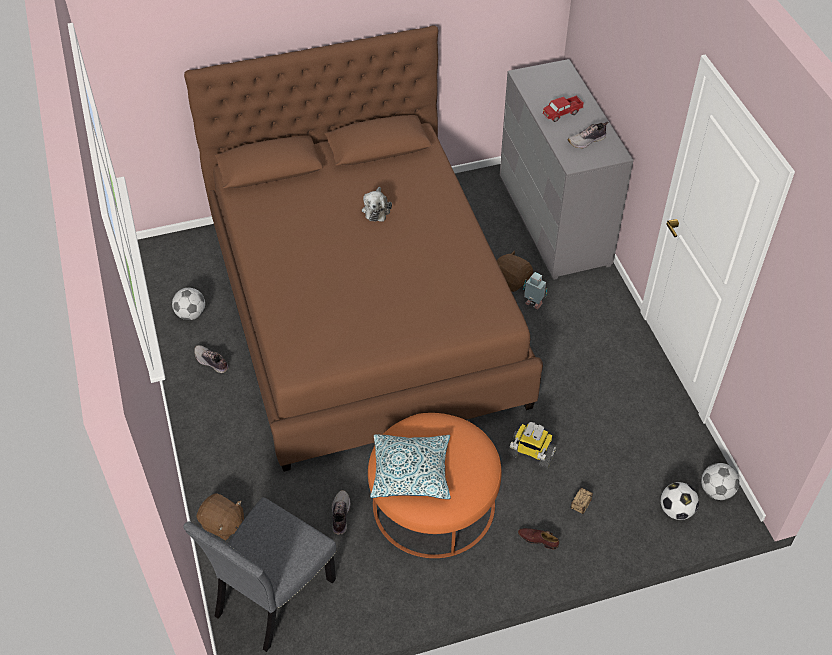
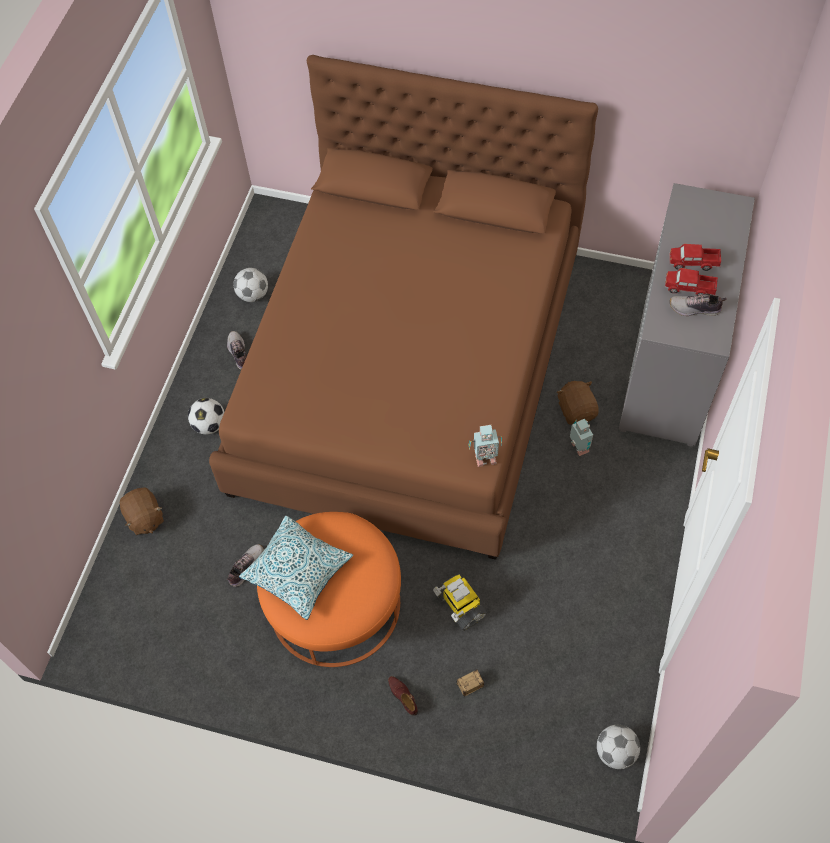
camera: 35 degrees right, 10 degrees up
grey chair [183,497,337,652] -> none
plush toy [362,187,392,222] -> none
football [660,482,699,520] -> football moved to [188,398,224,434]
none -> toy robot [469,425,502,467]
none -> toy truck [665,268,718,296]

